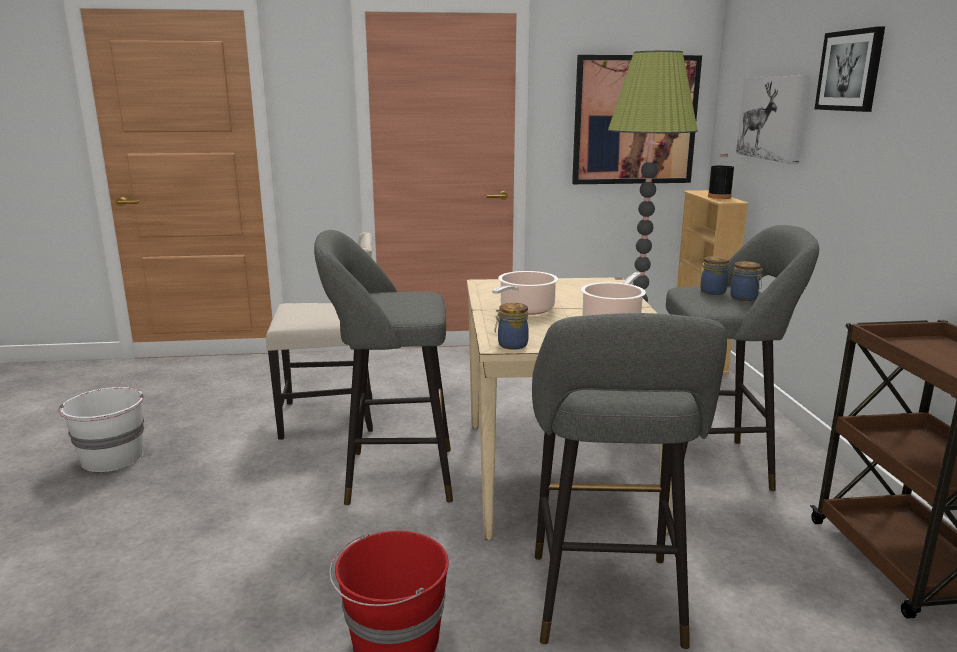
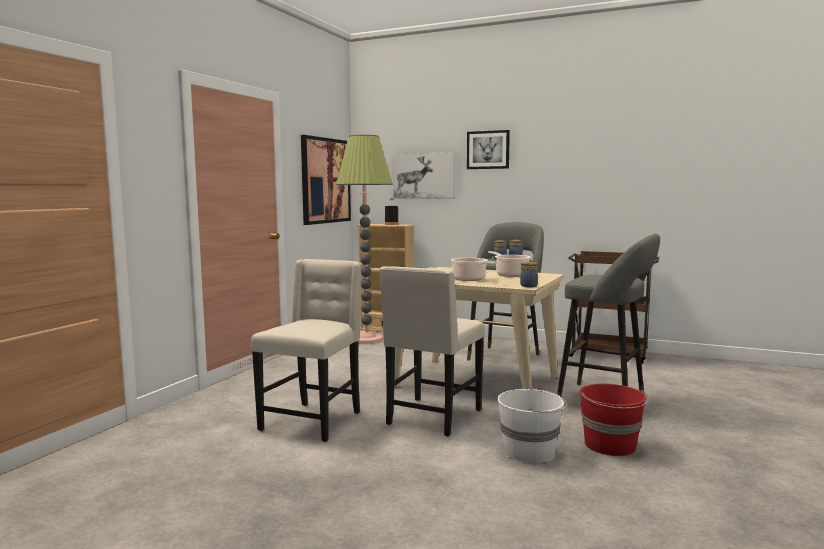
camera: 60 degrees left, 10 degrees down
white bucket [58,387,144,472] -> white bucket moved to [497,387,567,464]
grey stool [314,230,453,505] -> beige chair [379,266,485,437]

